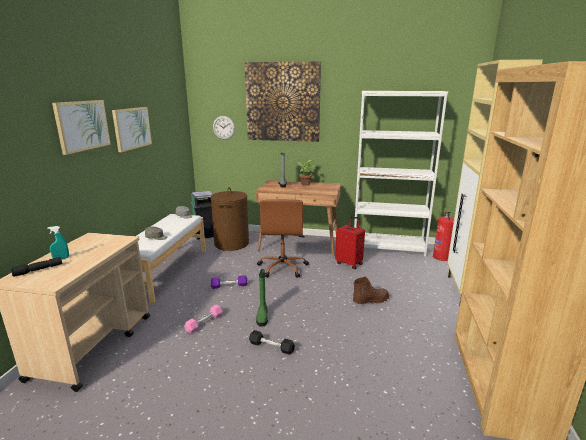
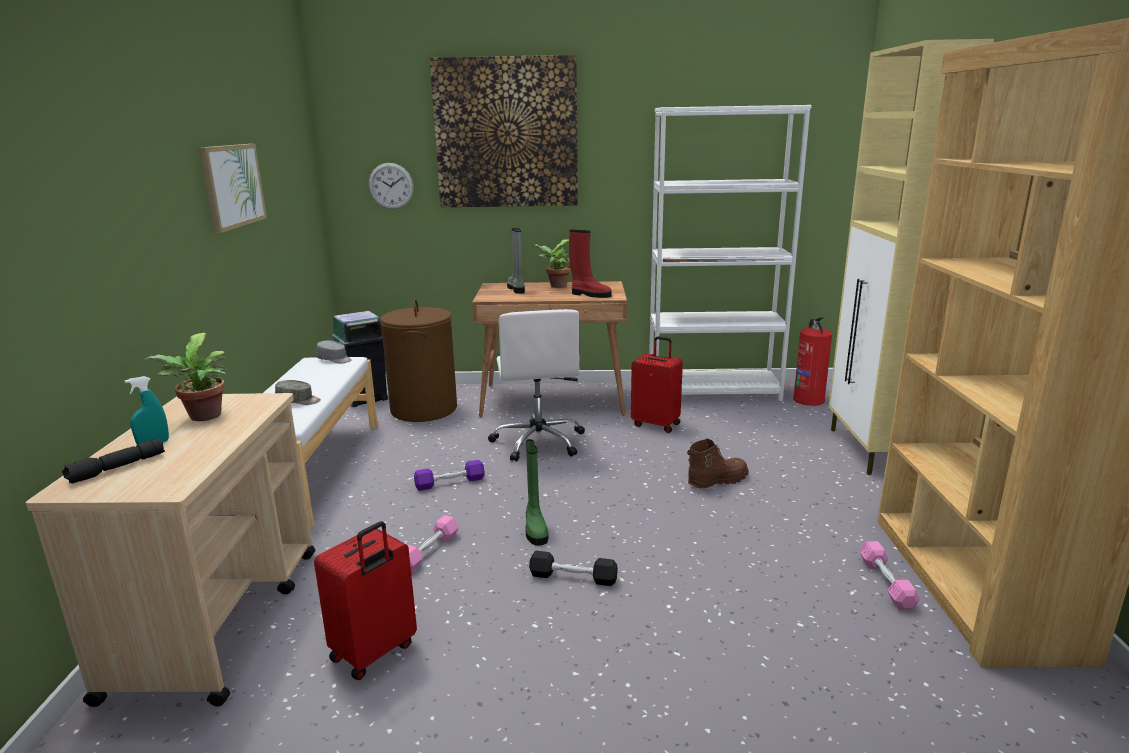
camera: 10 degrees left, 0 degrees up
picture [52,100,111,155] -> none
brown office chair [257,199,309,278] -> white office chair [488,309,585,462]
none -> potted plant [144,333,228,421]
none -> red suitcase [314,521,417,680]
none -> red boot [569,230,612,298]
none -> pink dumbbell [859,541,920,610]

